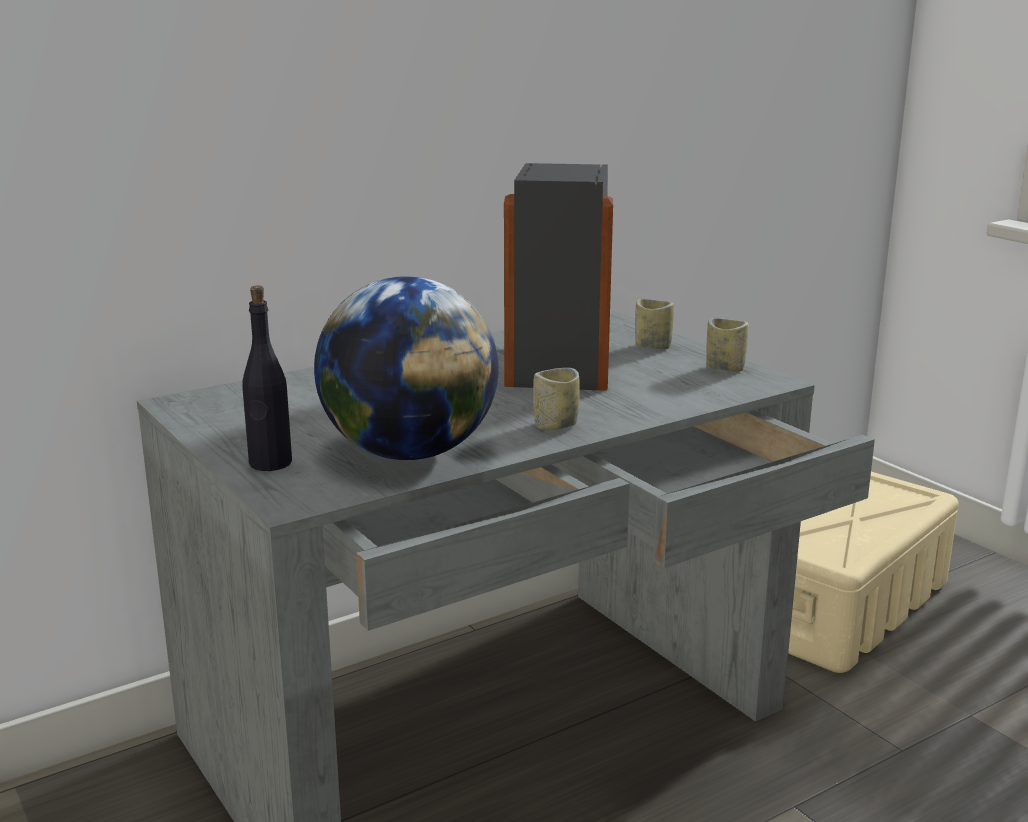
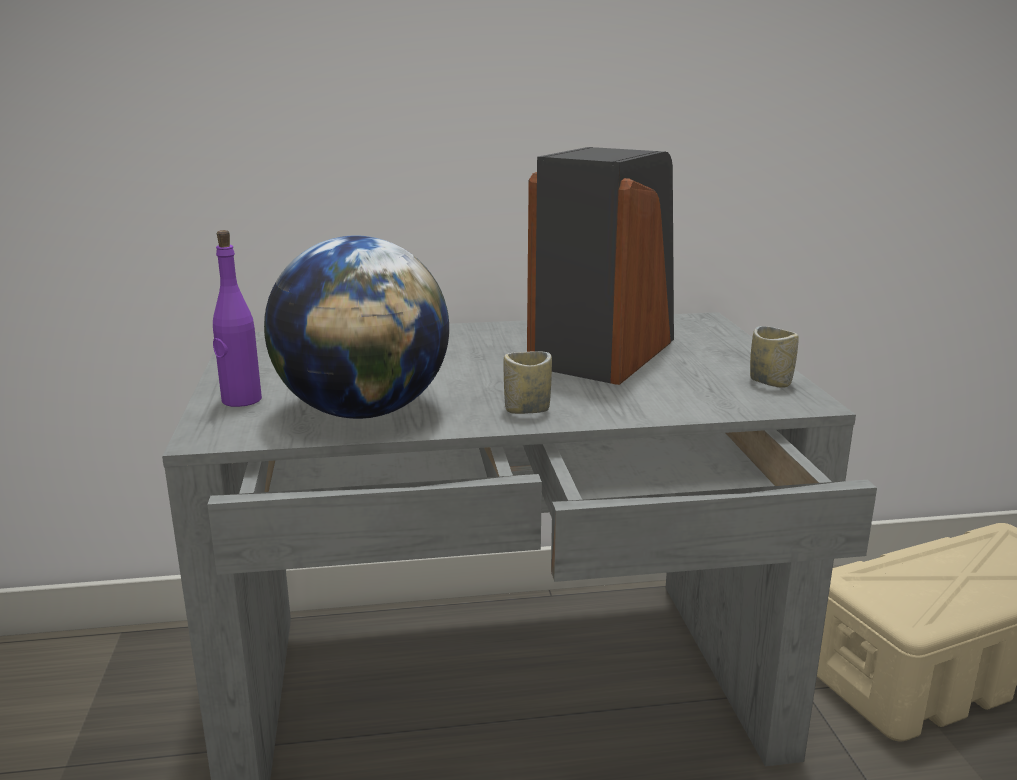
camera: 25 degrees right, 0 degrees up
black bottle [242,285,292,471] -> purple bottle [213,230,262,407]
cup [635,299,674,350] -> none

